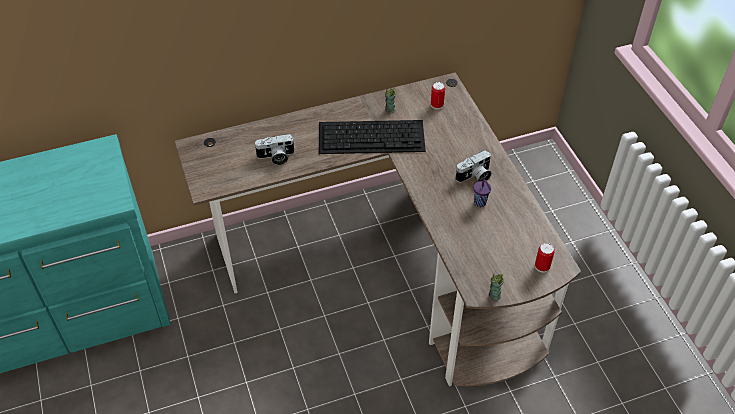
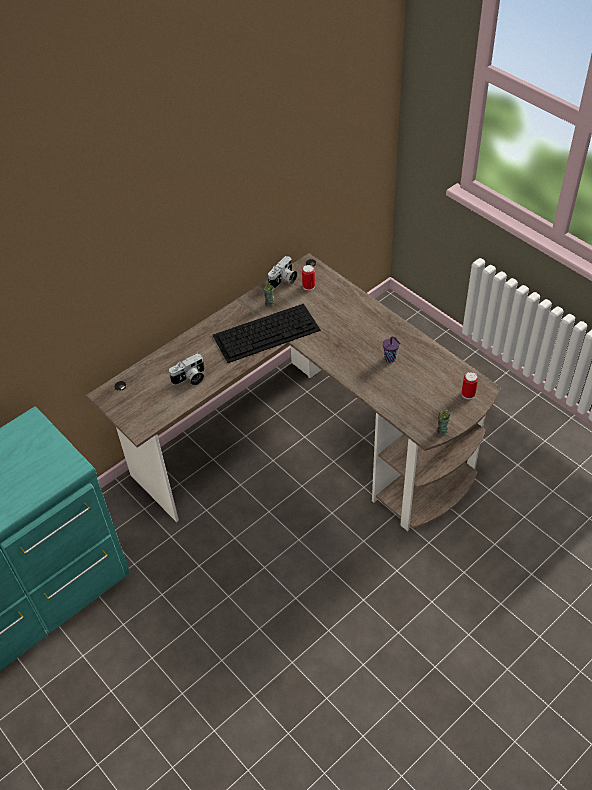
camera: 20 degrees left, 0 degrees up
camera [455,150,492,182] -> camera moved to [268,256,297,289]

